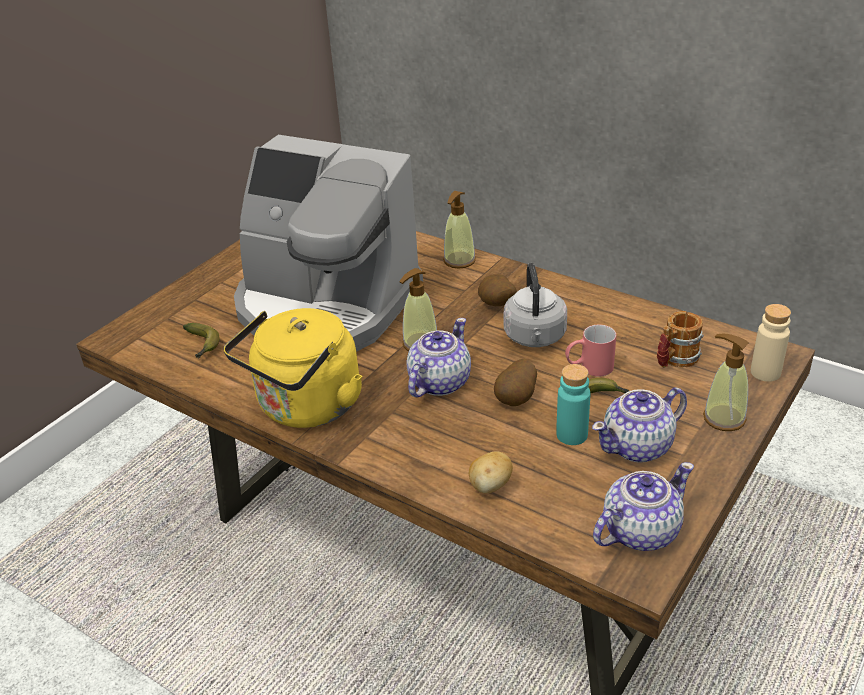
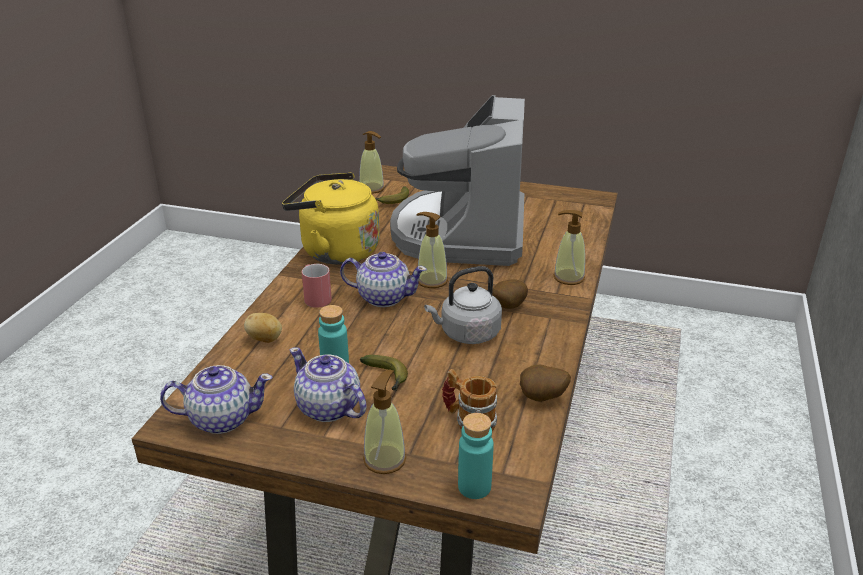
camera: 70 degrees right, 5 degrees down
potato [494,359,537,406] -> potato moved to [520,365,571,402]
red mug [565,325,616,377] -> red mug moved to [302,264,332,308]
teapot [593,462,694,551] -> teapot turned 45 degrees counterclockwise [160,365,273,434]
beige bottle [751,304,791,382] -> turquoise bottle [458,413,494,499]
none -> soap dispenser [359,131,384,194]

